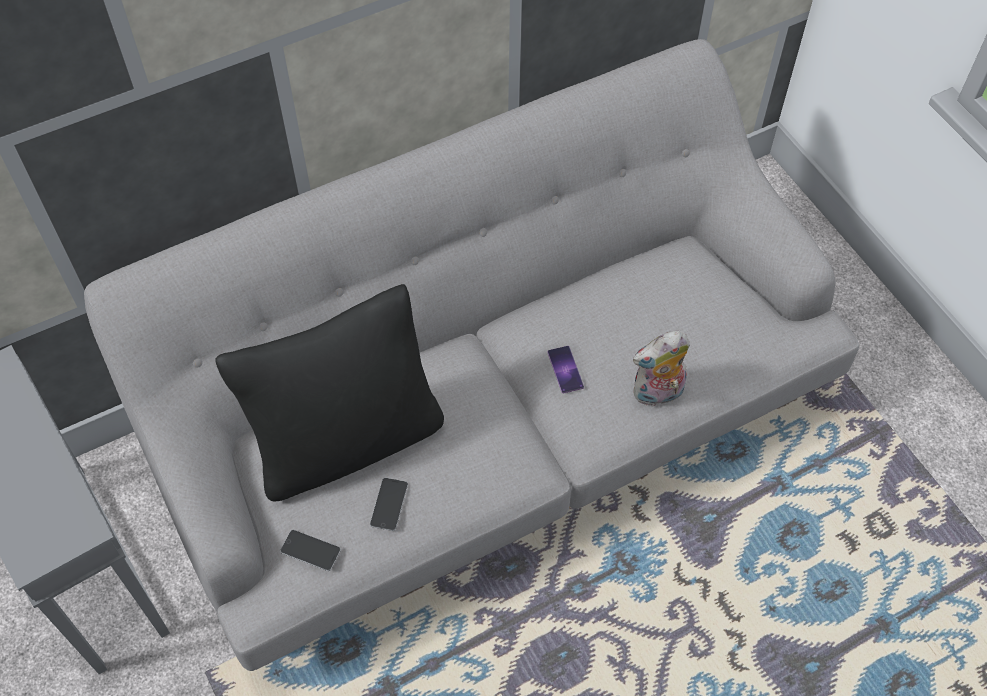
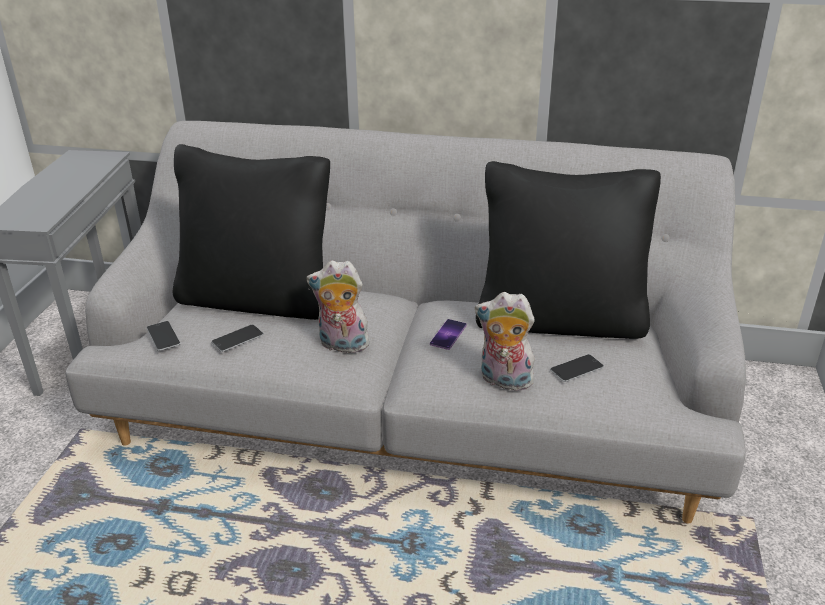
camera: 40 degrees right, 25 degrees down
none -> plush toy [306,260,369,353]
none -> black pillow [476,161,661,339]
none -> phone [550,354,604,382]

